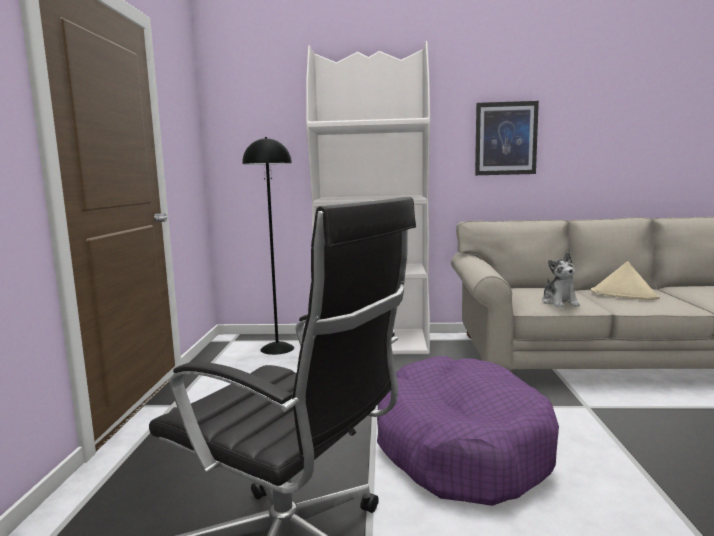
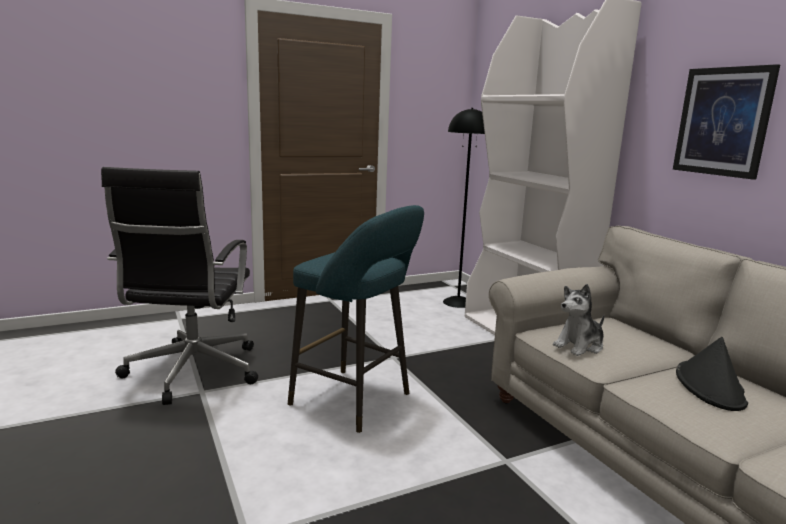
camera: 60 degrees right, 5 degrees up
purple dog bed [377,356,559,506] -> turquoise stool [288,205,424,433]
beige hat [591,261,660,300] -> black hat [676,337,748,411]

